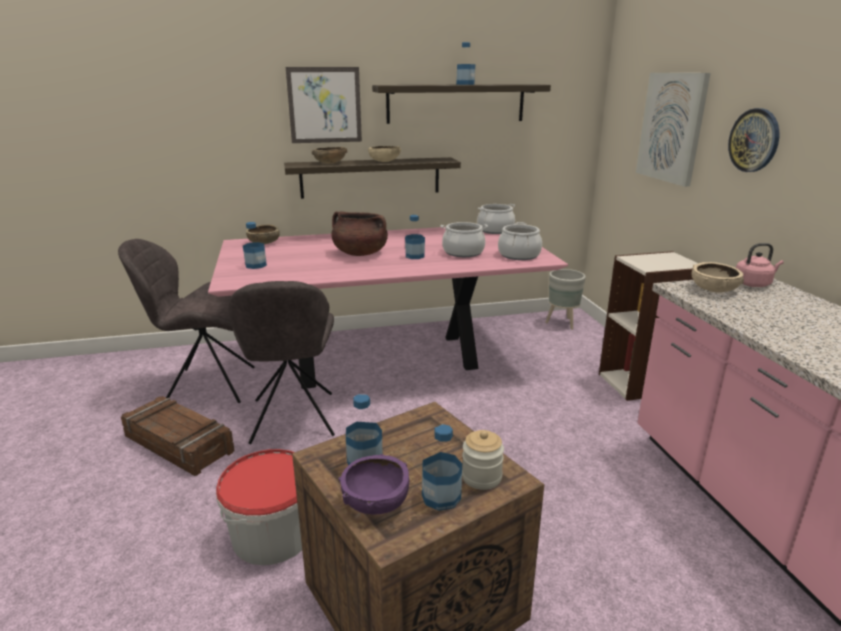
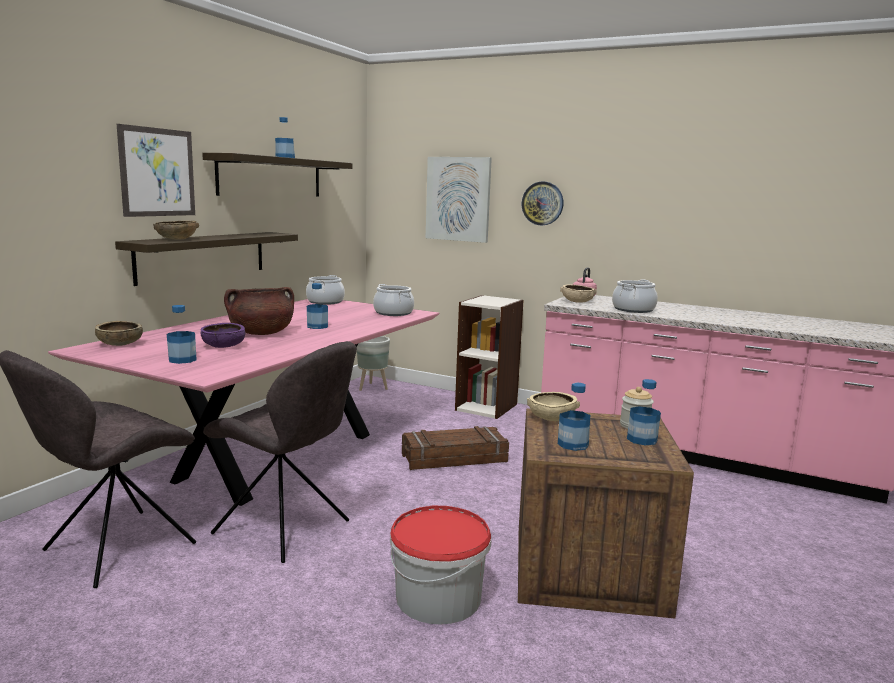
camera: 50 degrees left, 10 degrees down
crate [121,396,235,476] -> crate moved to [402,426,509,470]
purple bowl [338,454,409,515] -> purple bowl moved to [200,323,245,348]
beige bowl [368,146,401,162] -> beige bowl moved to [527,392,580,421]
cooking pot [440,222,488,257] -> cooking pot moved to [612,279,658,313]

